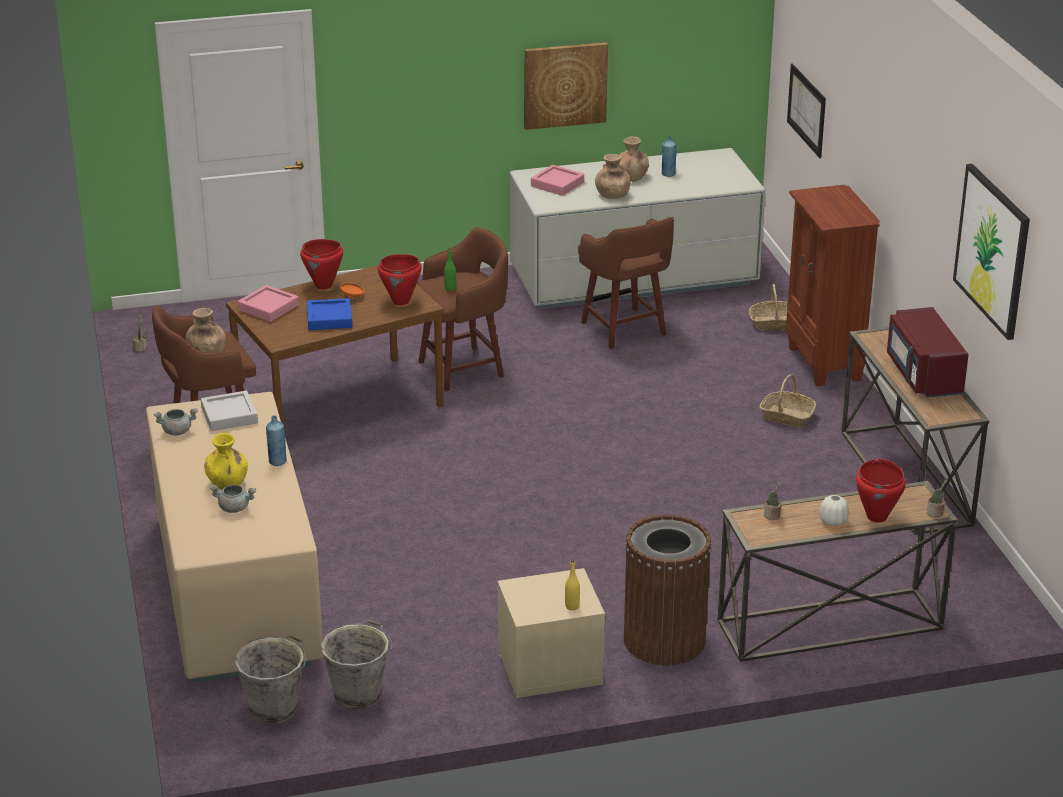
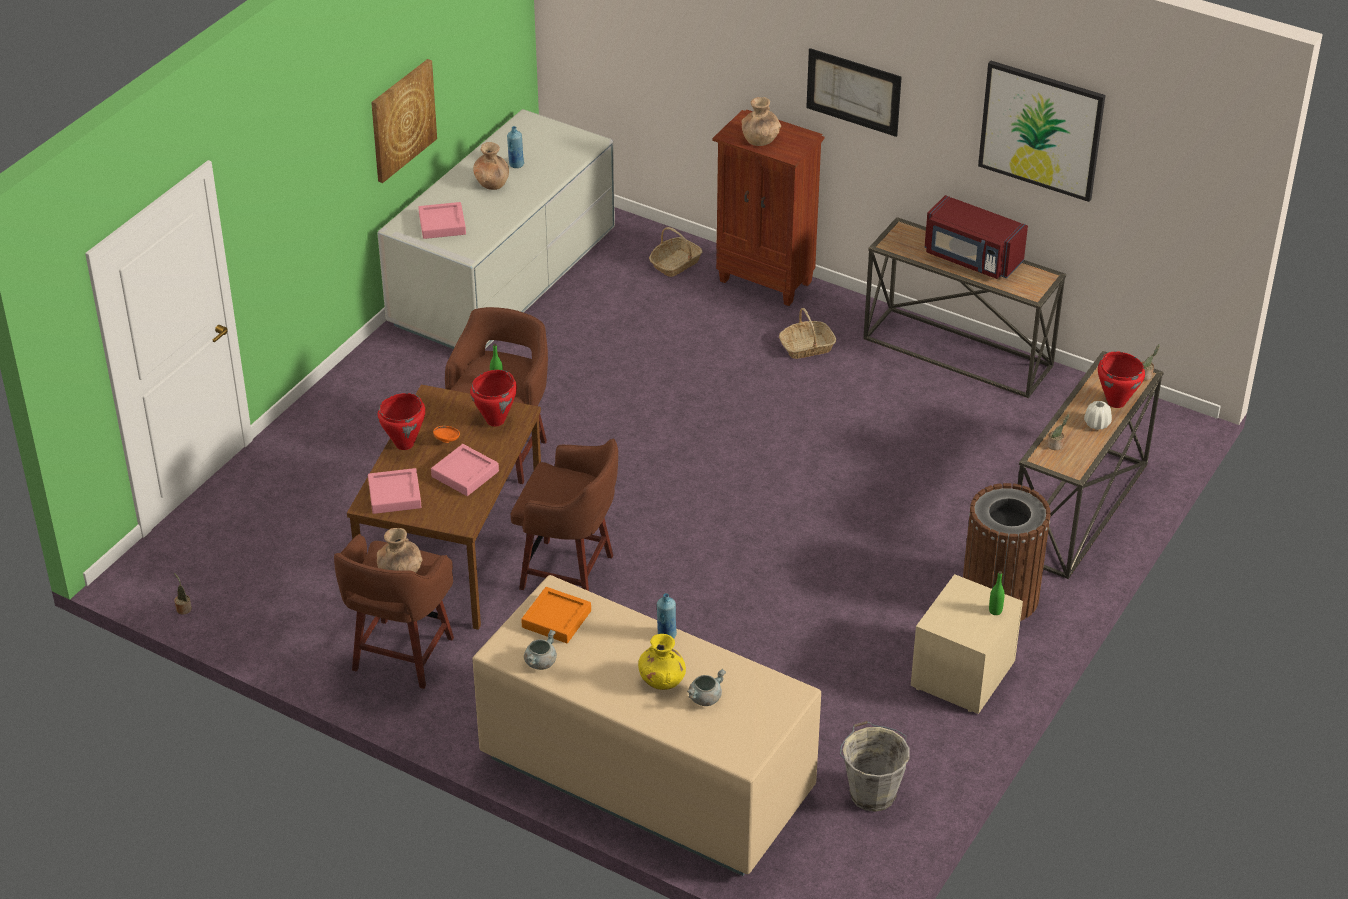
camera: 45 degrees left, 10 degrees up
grey tray [201,391,258,431] -> orange tray [521,587,591,643]
grey bucket [235,635,306,724] -> none
blue tray [307,298,352,330] -> pink tray [431,444,499,496]
yellow bottle [565,560,580,610] -> green bottle [989,571,1005,615]
brown stool [578,217,674,349] -> brown stool moved to [511,438,618,591]
brown vase [595,154,631,199] -> brown vase moved to [741,97,781,146]
picture [787,63,826,158] -> picture moved to [806,48,902,137]

